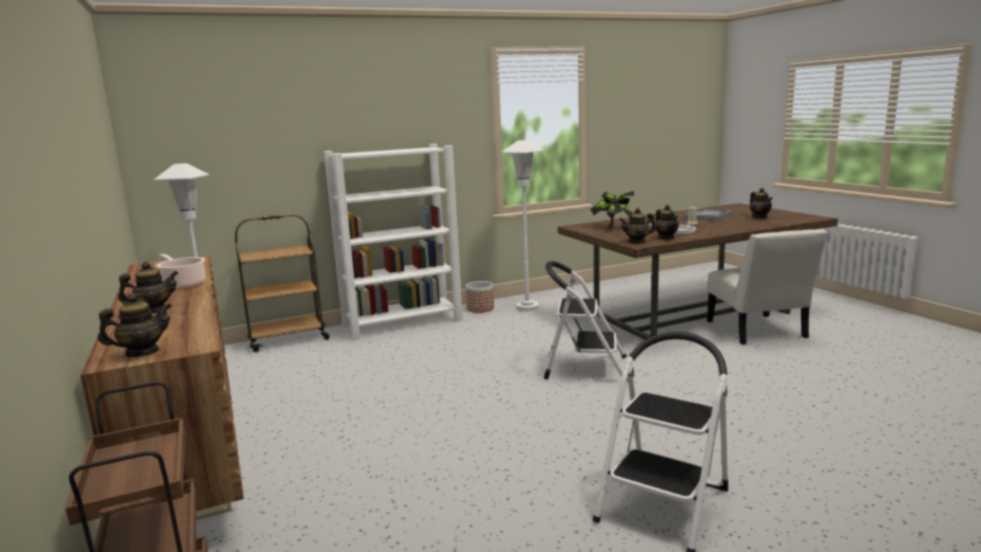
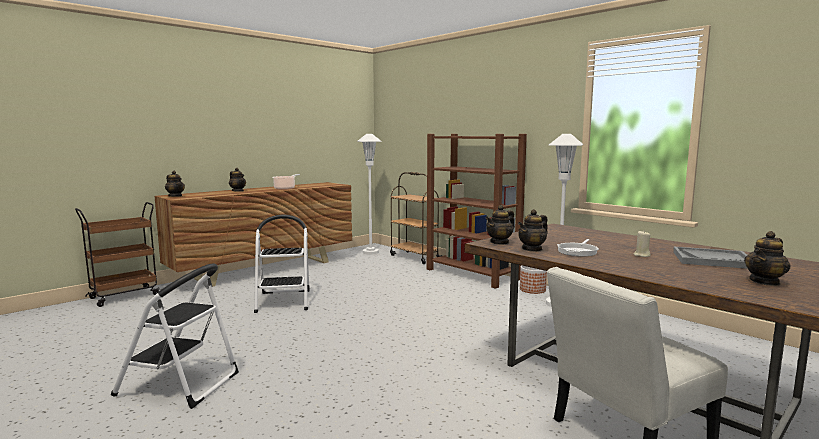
camera: 70 degrees right, 5 degrees down
white bookcase [324,144,463,340] -> brown bookcase [427,134,527,289]
step ladder [544,261,628,381] -> step ladder moved to [254,215,310,313]
potted plant [590,191,634,227] -> none
teapot [619,208,656,244] -> teapot turned 105 degrees counterclockwise [485,205,515,245]

